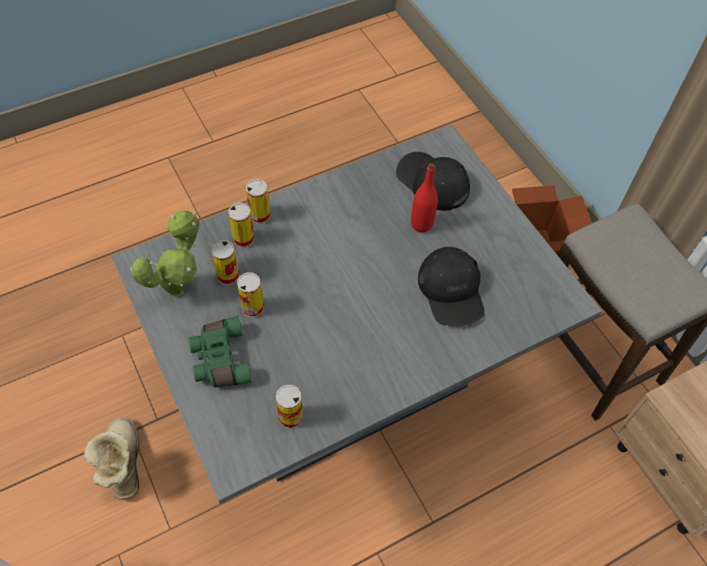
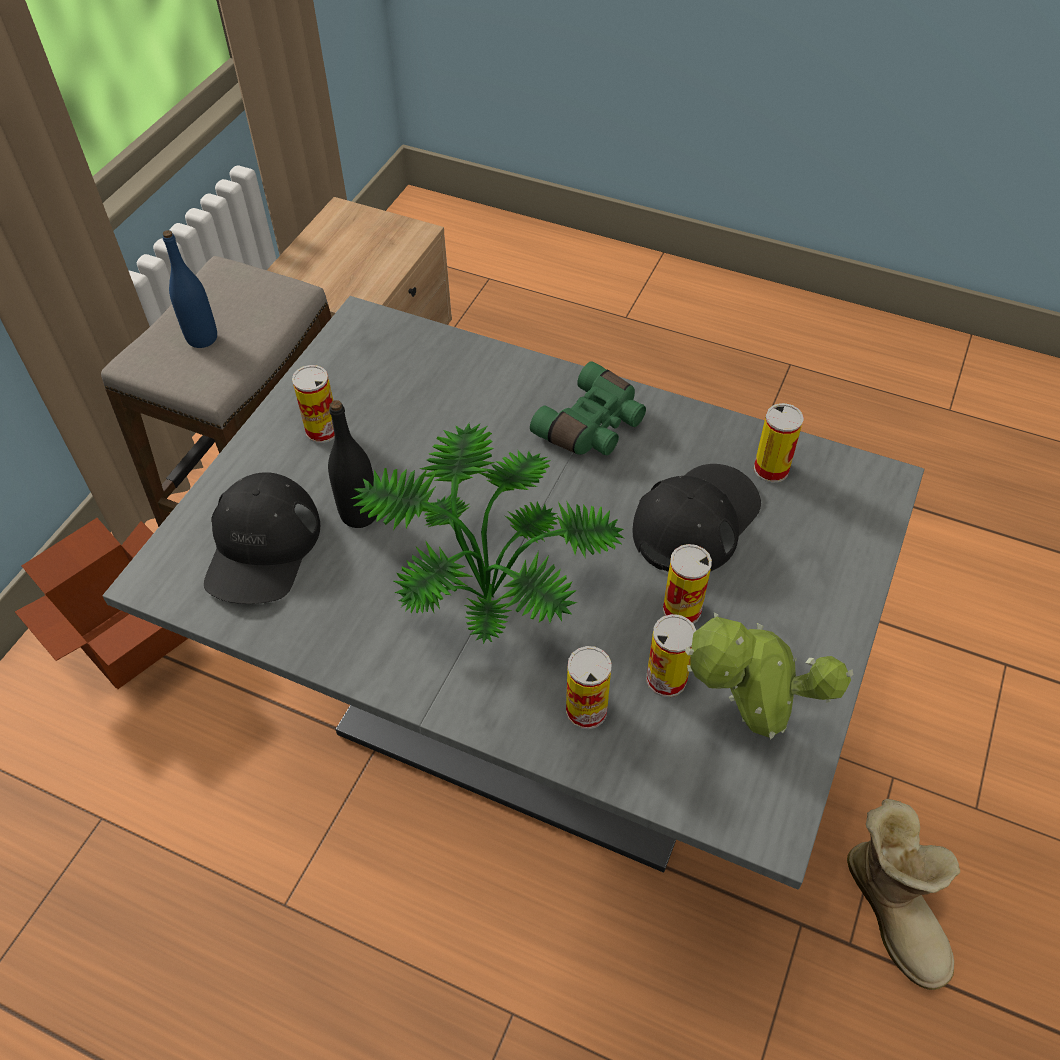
camera: 125 degrees left, 5 degrees down
boot [84,417,139,500] -> boot turned 60 degrees counterclockwise [847,799,960,990]
green binoculars [189,316,251,387] -> green binoculars moved to [530,361,646,456]
can [246,179,270,224] -> can moved to [292,365,335,443]
red bottle [411,163,438,233] -> black bottle [328,400,378,528]
black cap [418,247,485,326] -> black cap moved to [633,464,761,572]
none -> blue bottle [163,230,217,348]
none -> potted plant [351,423,624,644]

